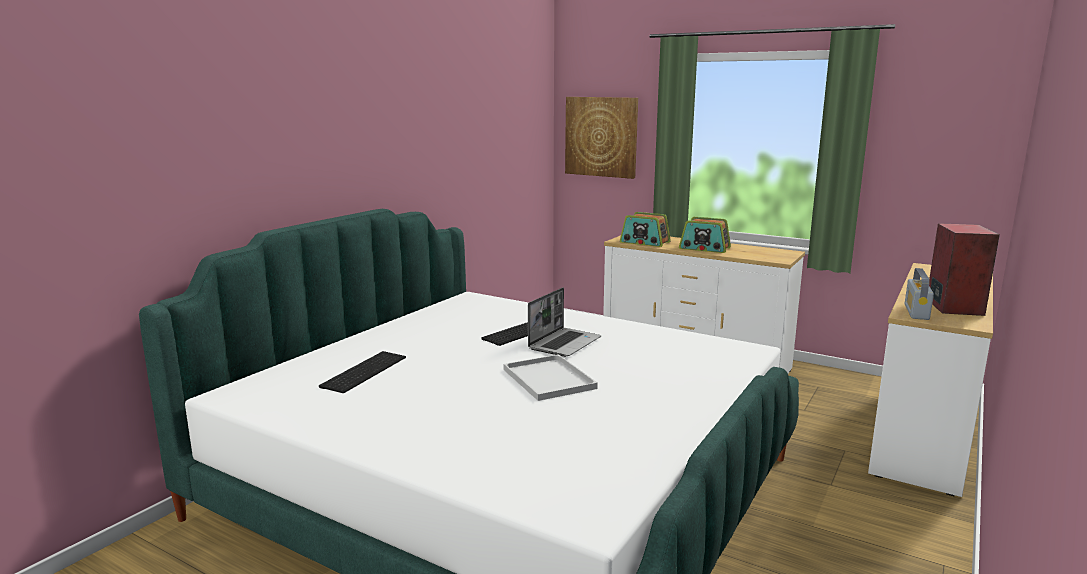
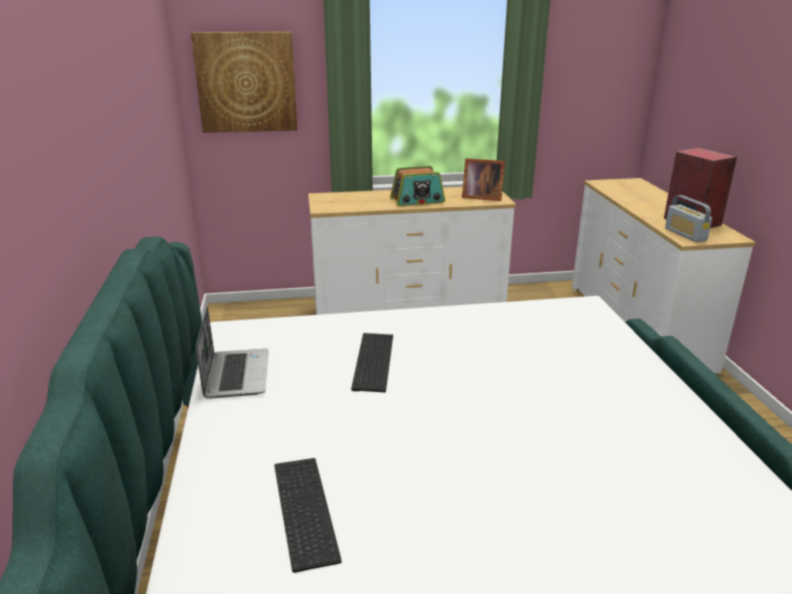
camera: 40 degrees left, 10 degrees up
white tray [504,354,598,401] -> none
laptop [528,287,601,357] -> laptop moved to [196,307,269,399]
radio [620,212,671,247] -> none
none -> picture frame [462,158,505,201]

